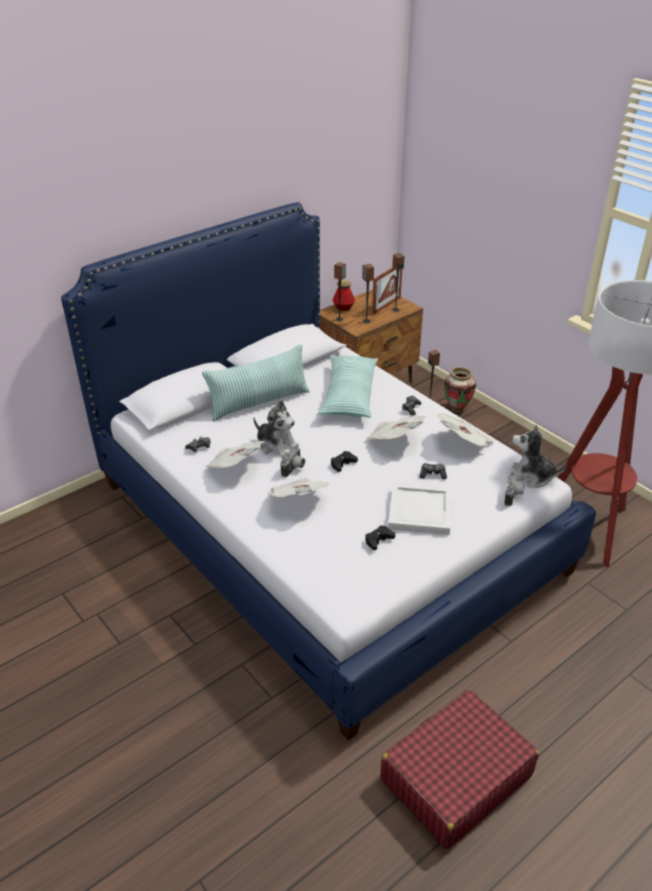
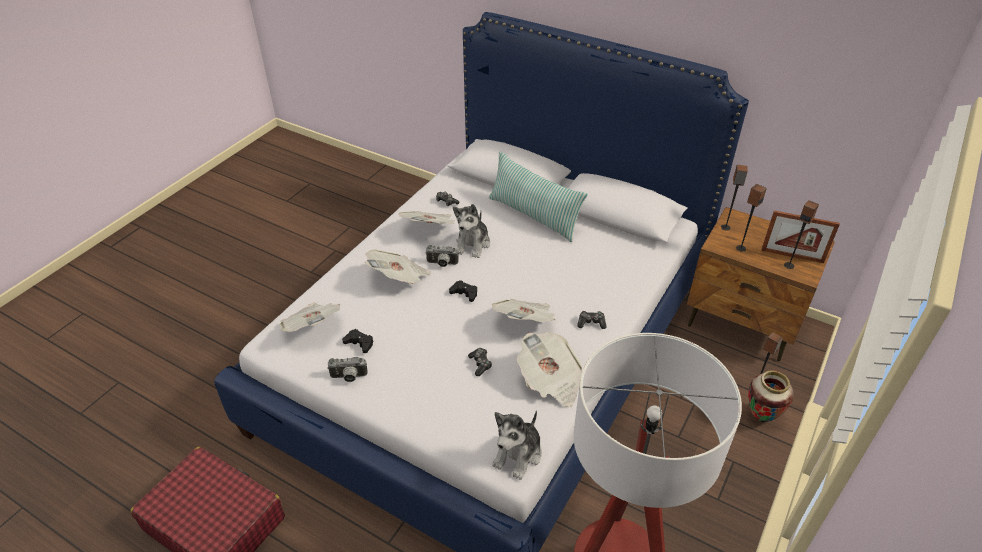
camera: 70 degrees right, 5 degrees up
pillow [318,355,378,418] -> none
bottle [333,279,355,311] -> none
white tray [388,483,451,535] -> none
camera [504,472,525,506] -> camera moved to [327,357,368,382]
plush toy [512,425,567,487] -> plush toy turned 150 degrees counterclockwise [492,410,542,480]
none -> newspaper [280,303,340,332]

